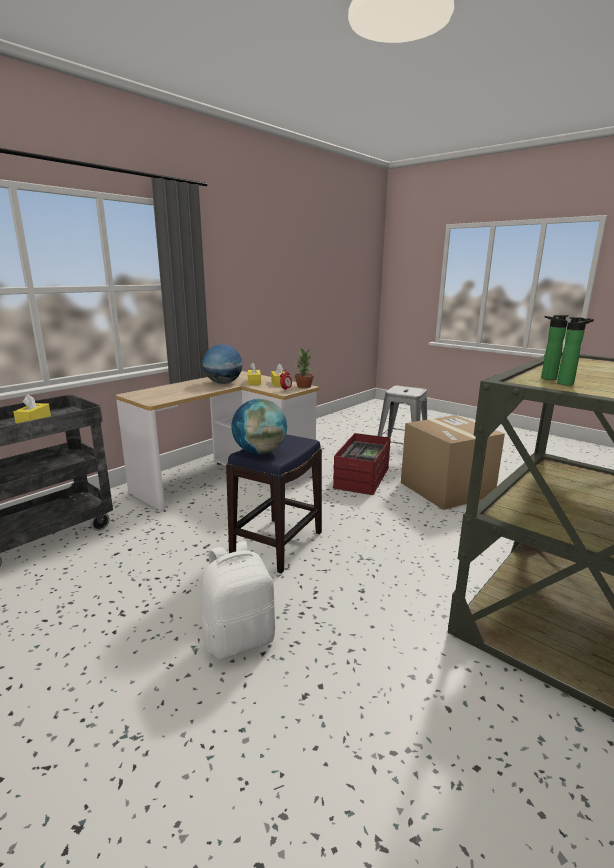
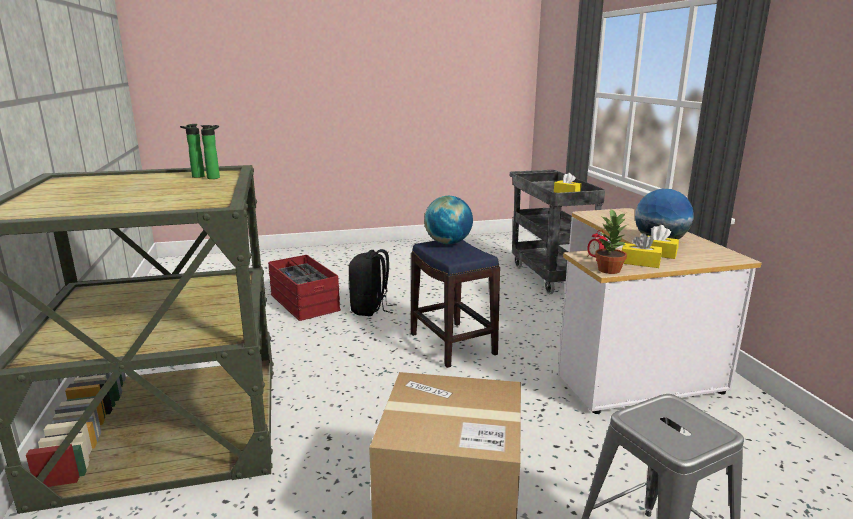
camera: 125 degrees right, 0 degrees up
white backpack [202,541,275,660] -> black backpack [349,249,397,316]
red storage box [333,433,391,495] -> red storage box moved to [268,255,341,321]

